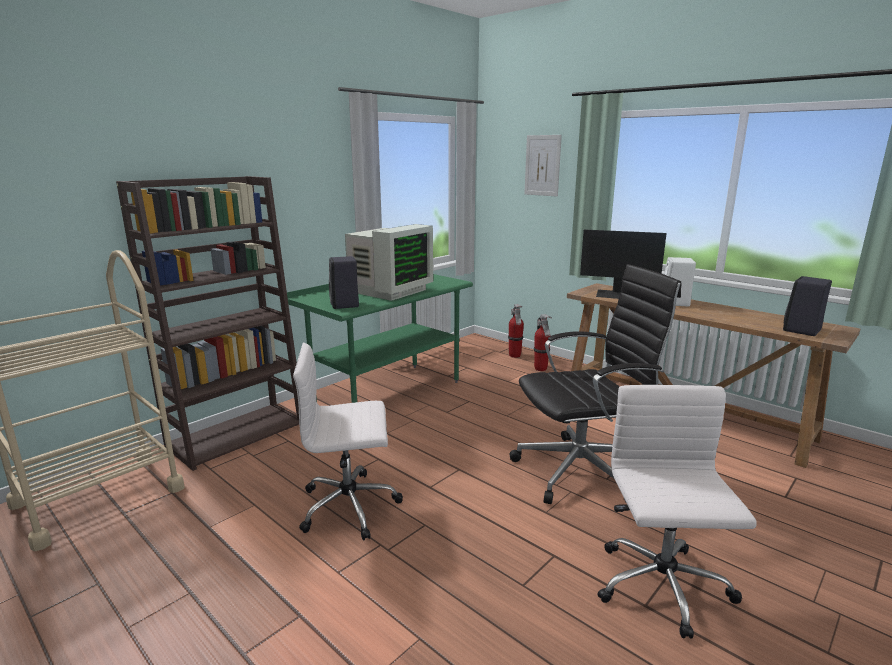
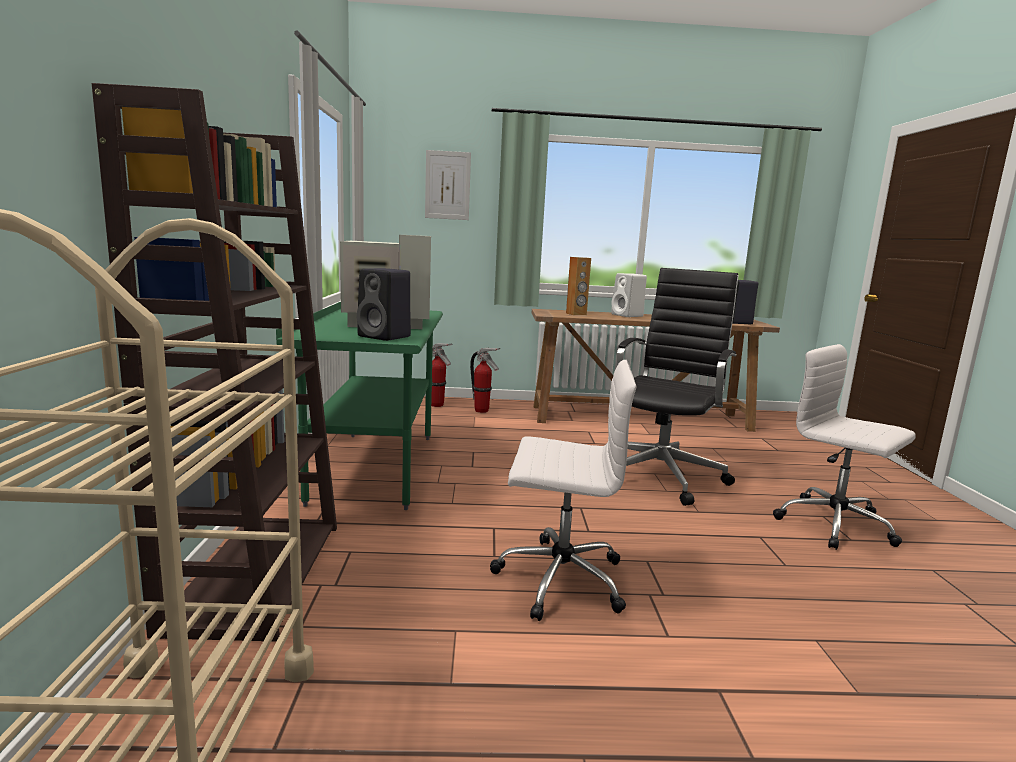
camera: 45 degrees left, 5 degrees down
white office chair [293,343,403,540] -> white office chair turned 120 degrees counterclockwise [490,360,636,621]
monitor [580,229,667,299] -> brown speaker [566,257,591,315]

